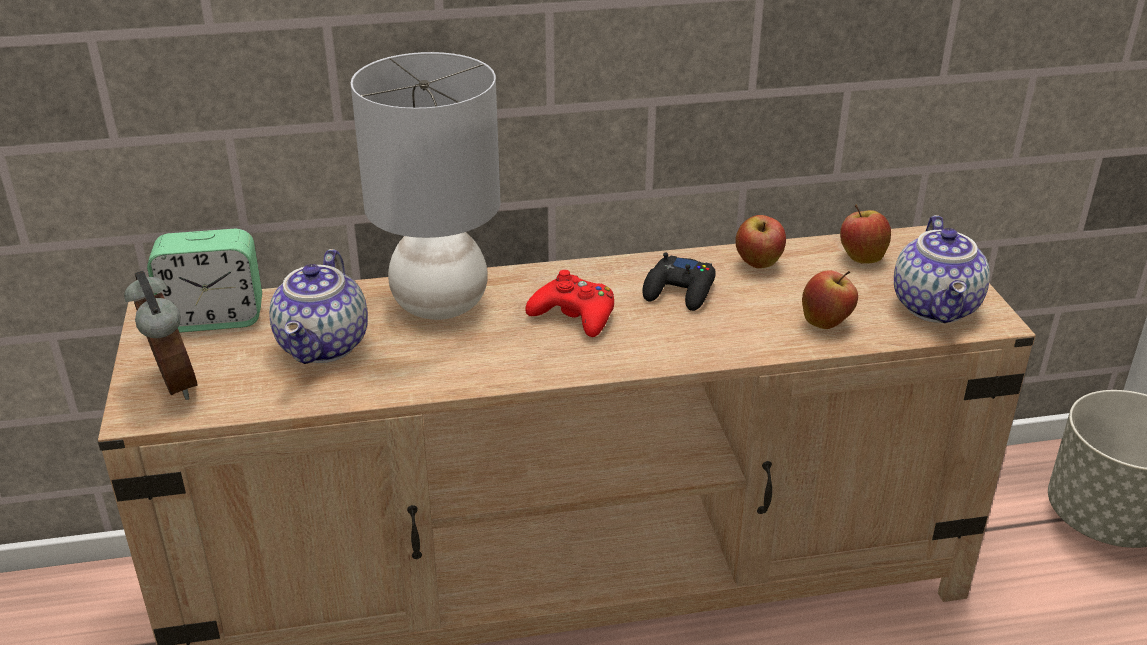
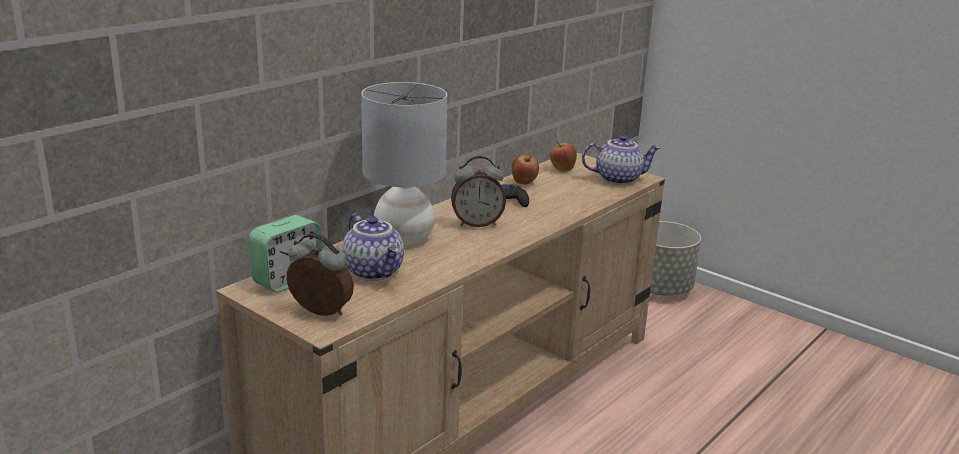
camera: 40 degrees left, 10 degrees down
red game controller [525,270,614,337] -> alarm clock [451,156,506,227]
apple [802,270,858,329] -> none
teapot [894,215,990,323] -> teapot turned 60 degrees counterclockwise [582,135,661,185]

